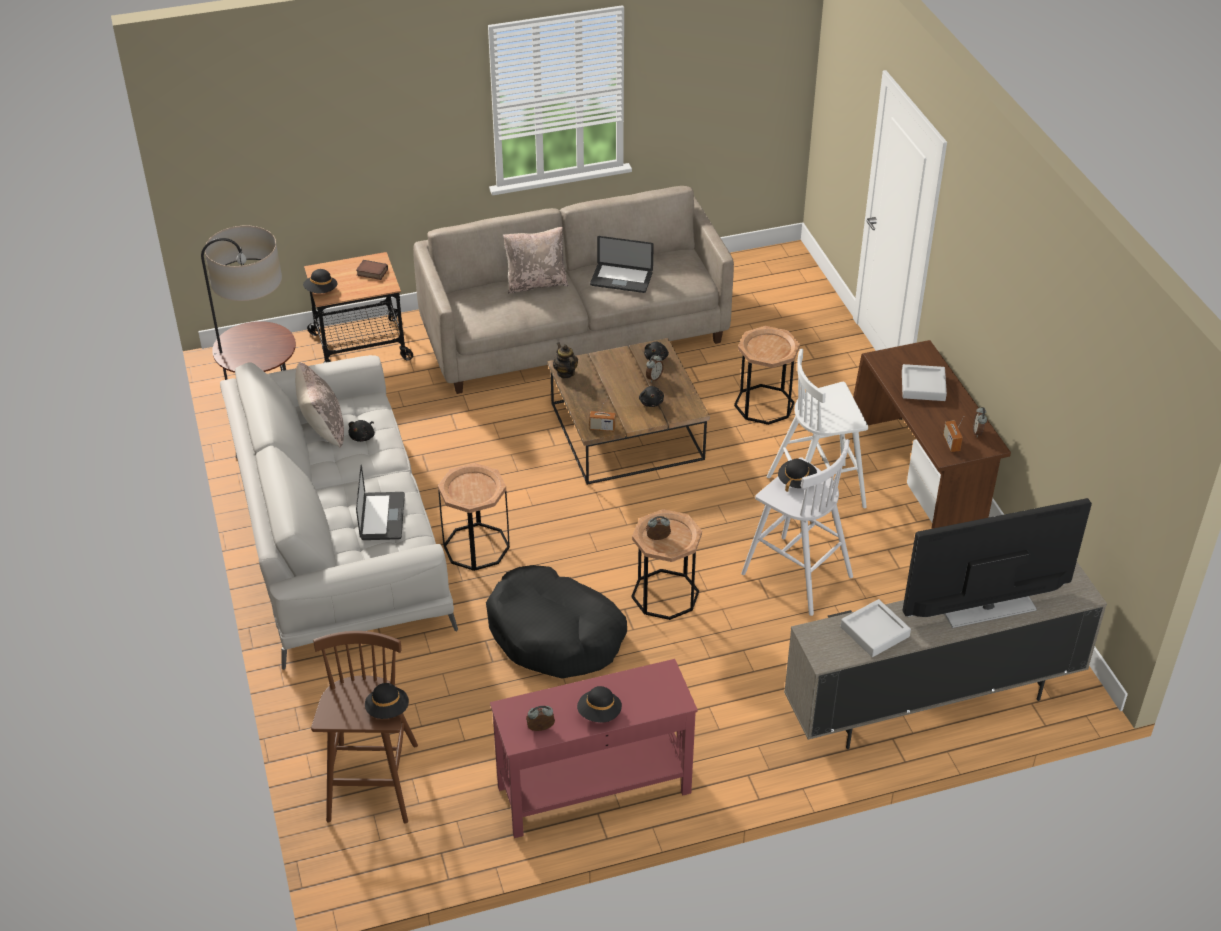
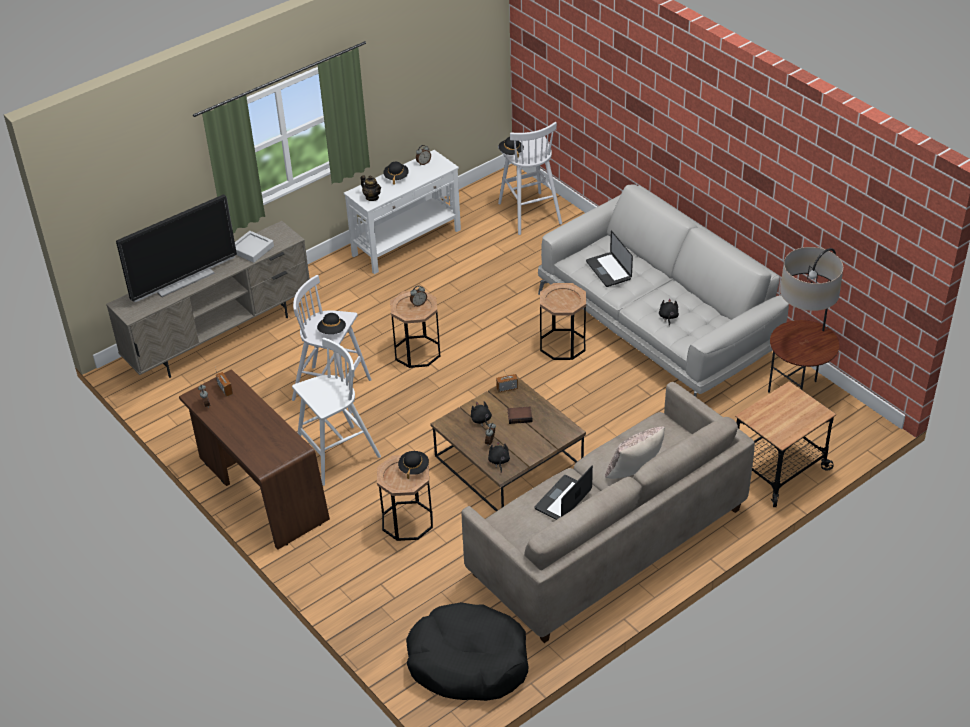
camera: 160 degrees right, 0 degrees up
beige pillow [295,363,344,448] -> none
black hat [303,269,338,293] -> black hat moved to [398,451,429,479]
brown stool [311,631,418,824] -> white stool [498,122,562,235]
book [356,260,388,280] -> book moved to [507,407,533,424]
black dog bed [486,565,627,678] -> black dog bed moved to [406,602,528,701]
red console table [490,659,698,838] -> white console table [344,150,461,274]
teapot [553,342,578,379] -> teapot moved to [361,175,381,201]
laptop [590,236,654,293] -> laptop turned 45 degrees counterclockwise [535,466,593,520]
grey tray [902,364,947,401] -> none

